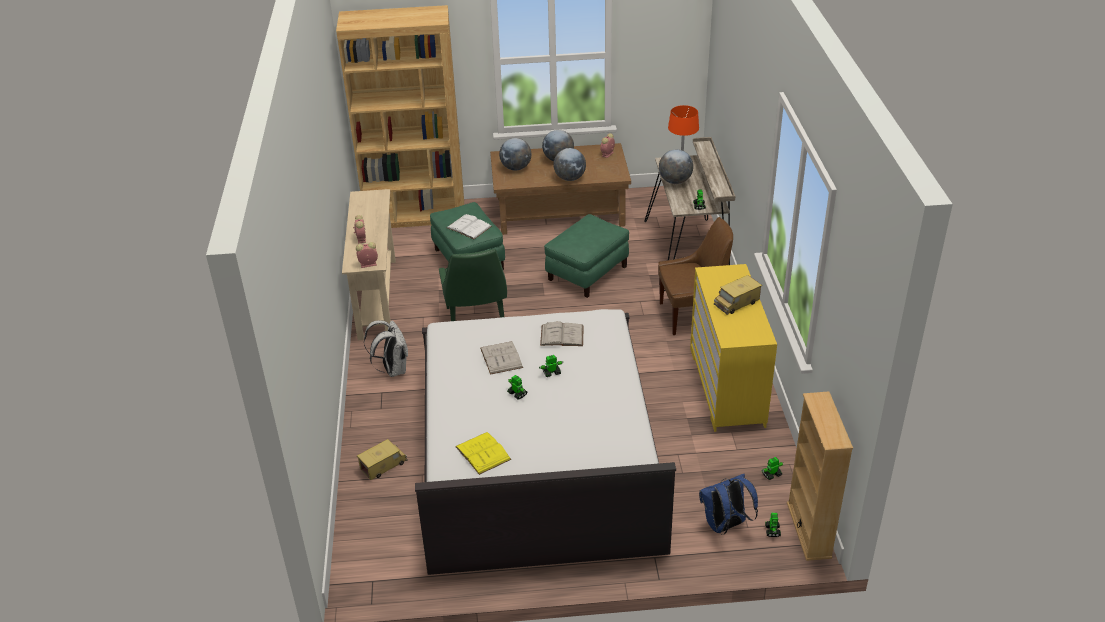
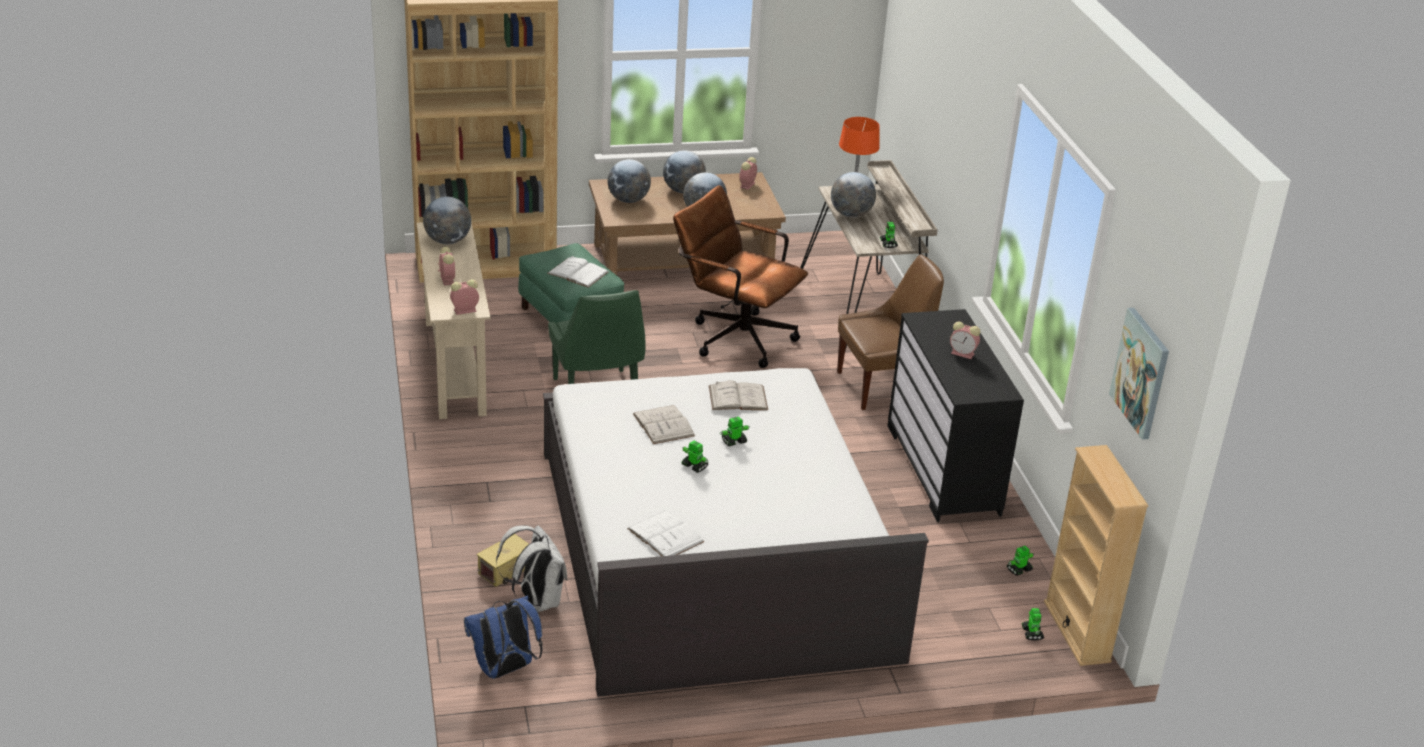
camera: 10 degrees left, 5 degrees down
white backpack [364,320,408,377] -> white backpack moved to [496,525,567,612]
yellow book [455,432,511,475] -> white book [627,510,704,556]
green ottoman [544,214,629,298] -> brown office chair [673,185,808,368]
yellow dresser [690,264,777,432] -> black dresser [887,309,1024,522]
blue backpack [699,474,758,535] -> blue backpack moved to [464,596,543,679]
toy truck [714,275,762,315] -> alarm clock [950,321,980,359]
none -> globe [423,197,471,244]
none -> picture [1109,308,1169,440]

